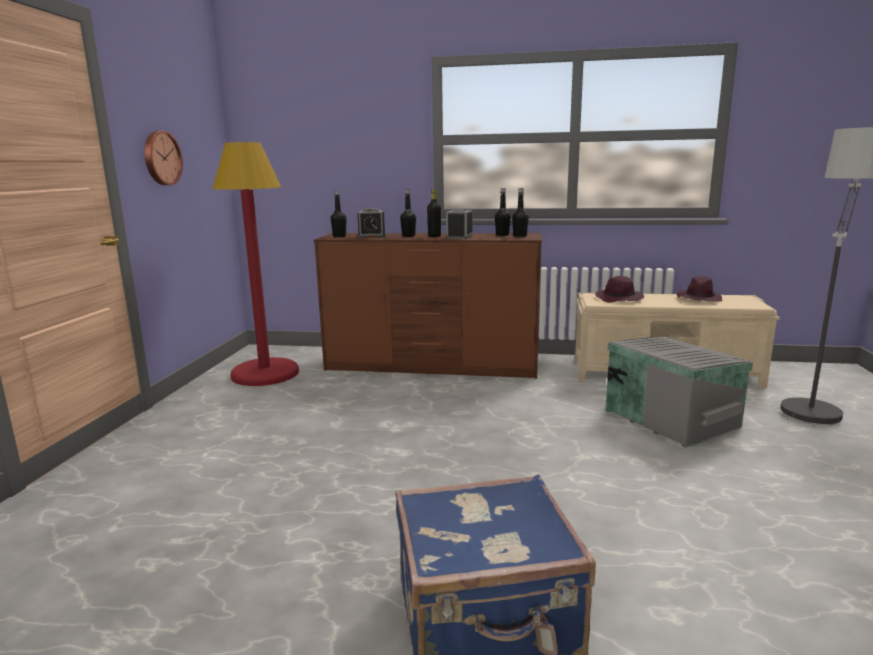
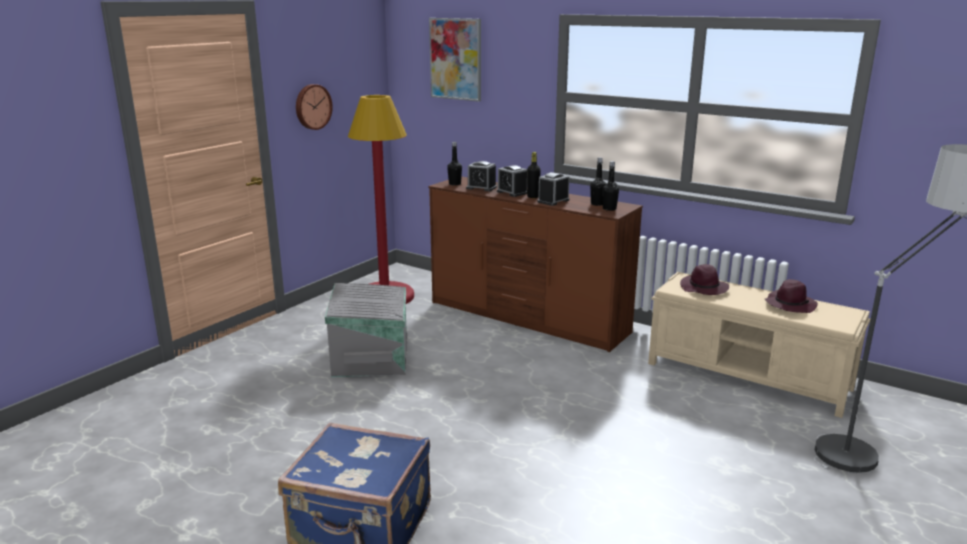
camera: 25 degrees right, 5 degrees up
black bottle [400,189,416,237] -> alarm clock [497,165,527,197]
grey storage box [605,337,753,448] -> grey storage box moved to [325,283,407,378]
none -> picture [429,18,481,102]

